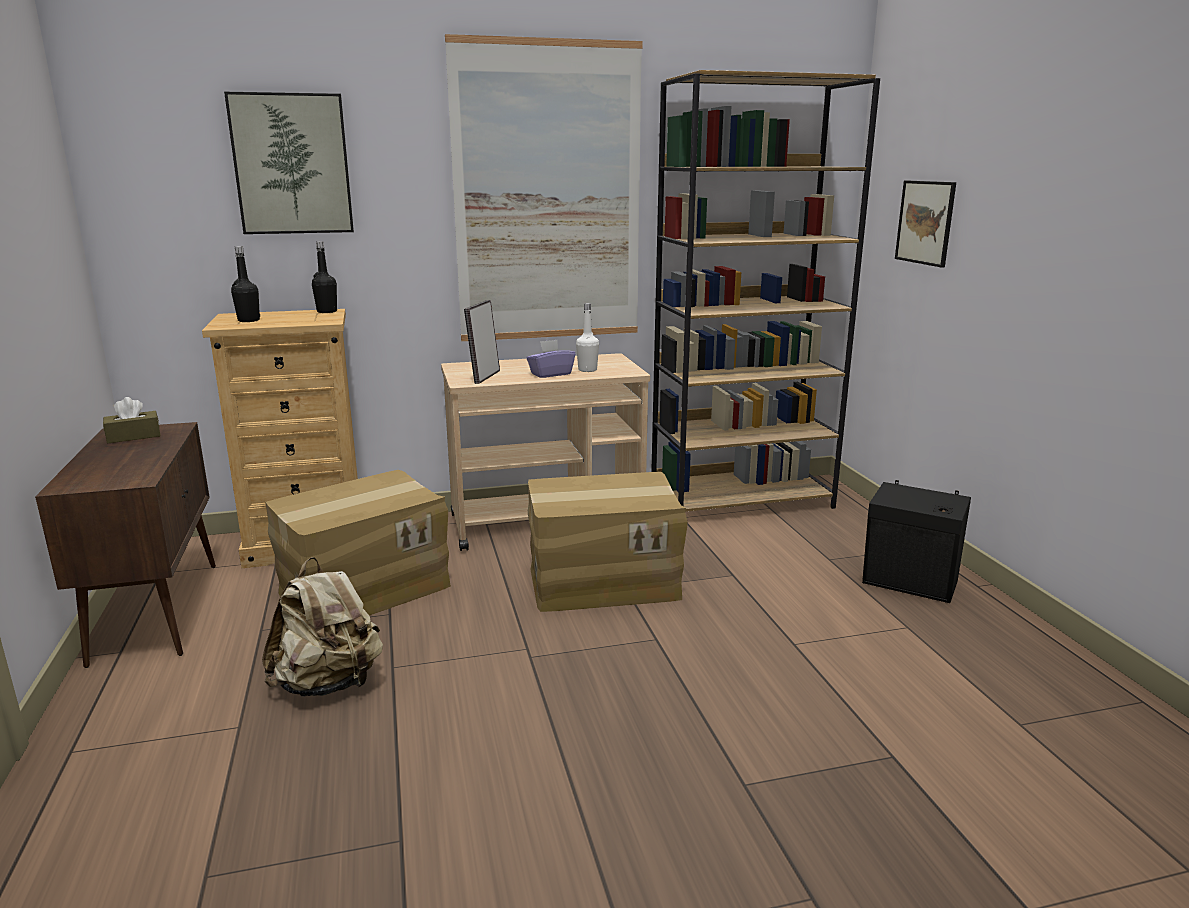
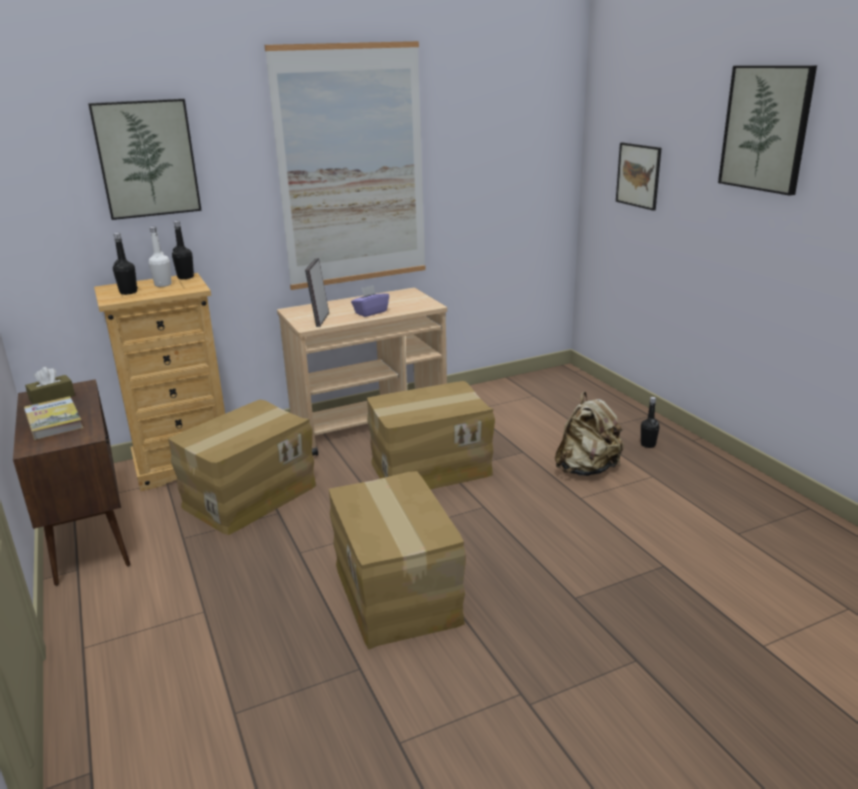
camera: 10 degrees left, 5 degrees up
beige backpack [262,557,383,697] -> beige backpack moved to [555,392,624,476]
white bottle [576,303,599,372] -> white bottle moved to [149,227,172,287]
brown bookcase [651,70,880,512] -> none
black speaker [862,480,971,603] -> black bottle [641,397,660,448]
none -> book [24,396,83,440]
none -> cardboard box [329,471,466,650]
none -> picture [718,65,817,196]

